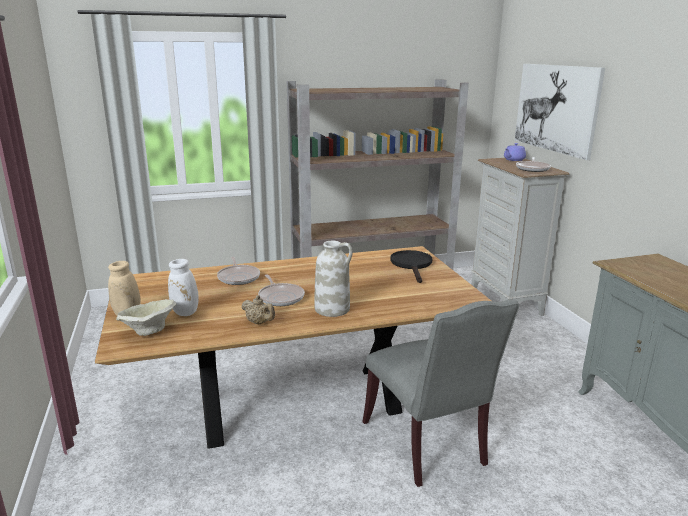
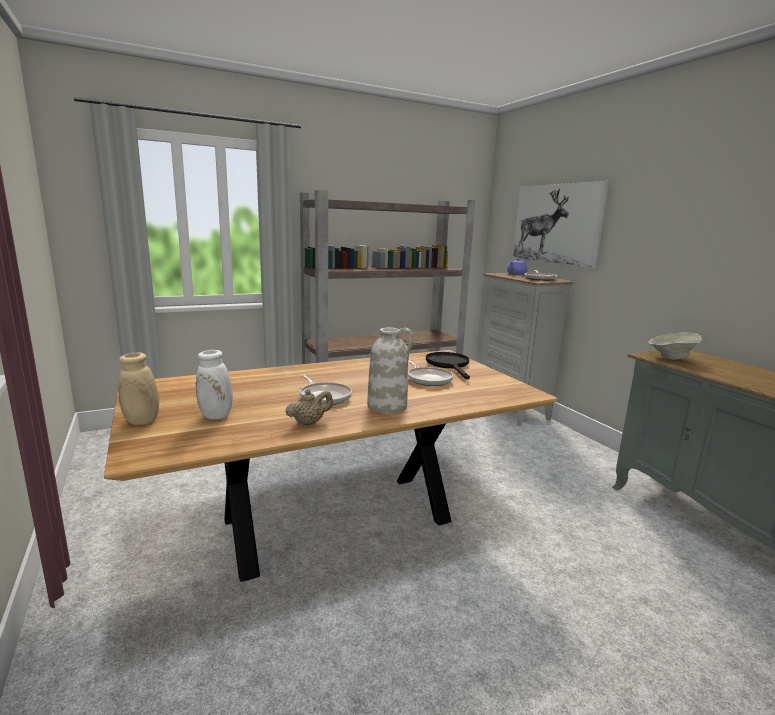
camera: 10 degrees left, 5 degrees down
beige bowl [116,299,176,336] -> beige bowl moved to [648,332,702,360]
frying pan [217,257,260,285] -> frying pan moved to [408,360,453,386]
beige teapot [241,295,275,325] -> beige teapot turned 60 degrees counterclockwise [285,389,333,426]
grey chair [362,299,519,487] -> none

